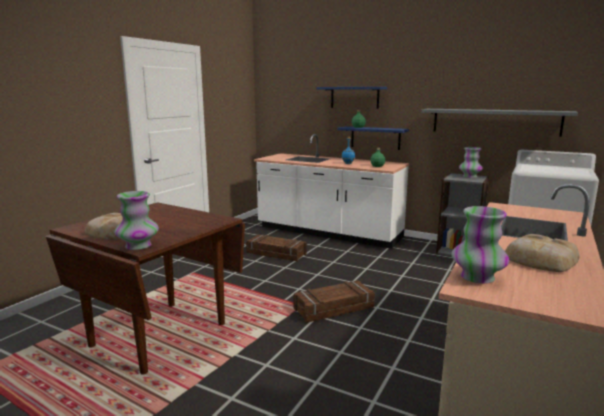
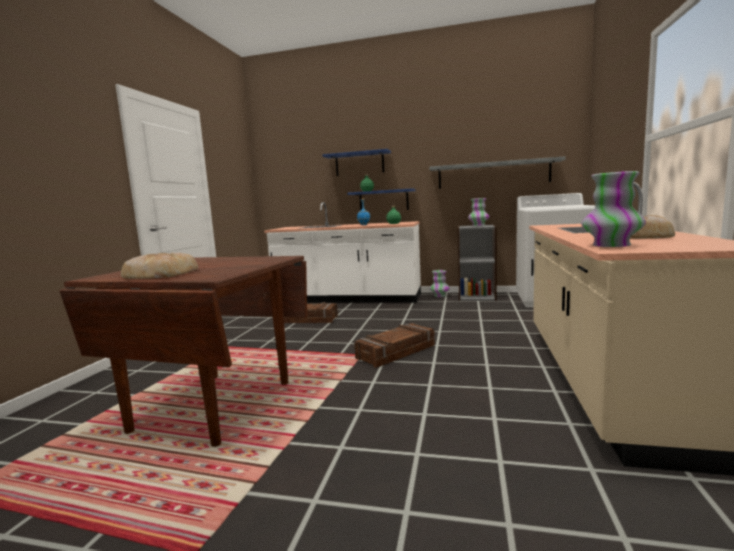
camera: 15 degrees left, 5 degrees down
vase [115,191,159,250] -> vase moved to [430,270,450,297]

